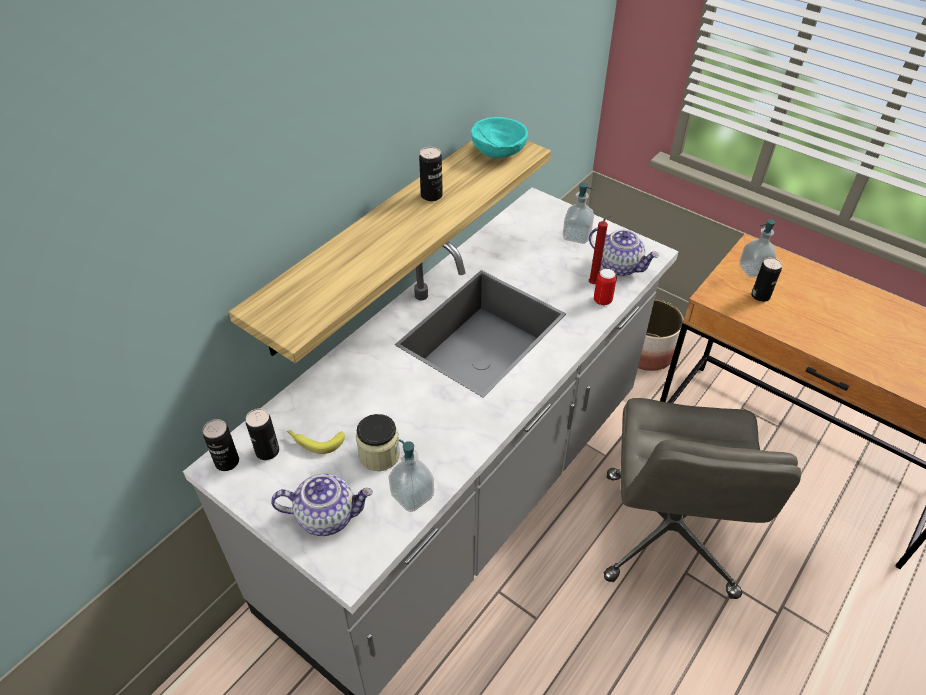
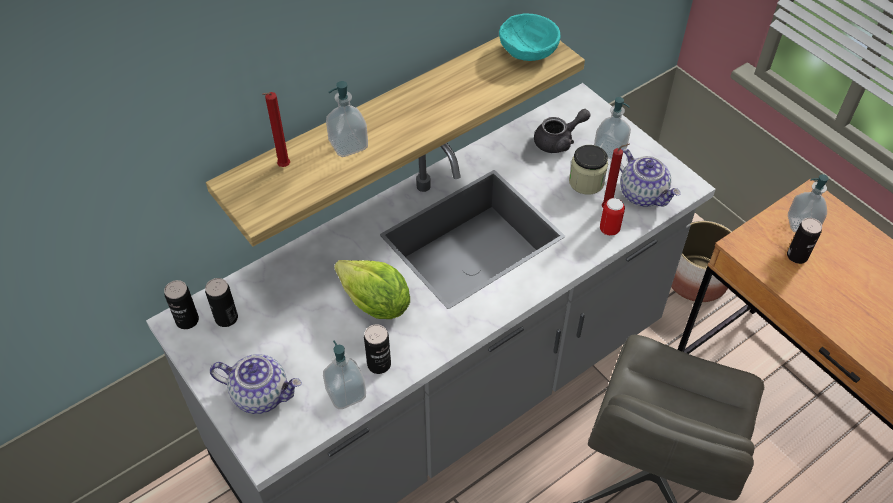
camera: 15 degrees right, 5 degrees up
banana [287,430,345,454] -> none
jar [356,414,400,471] -> jar moved to [569,145,608,194]
can [419,147,443,201] -> can moved to [364,324,391,374]
none -> red candle [262,92,290,167]
none -> soap dispenser [326,81,368,157]
none -> lettuce [334,260,410,319]
none -> grey teapot [534,109,590,153]

